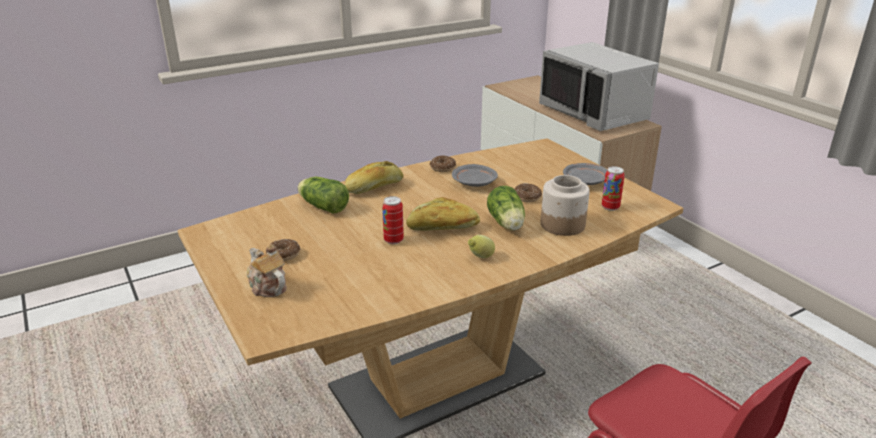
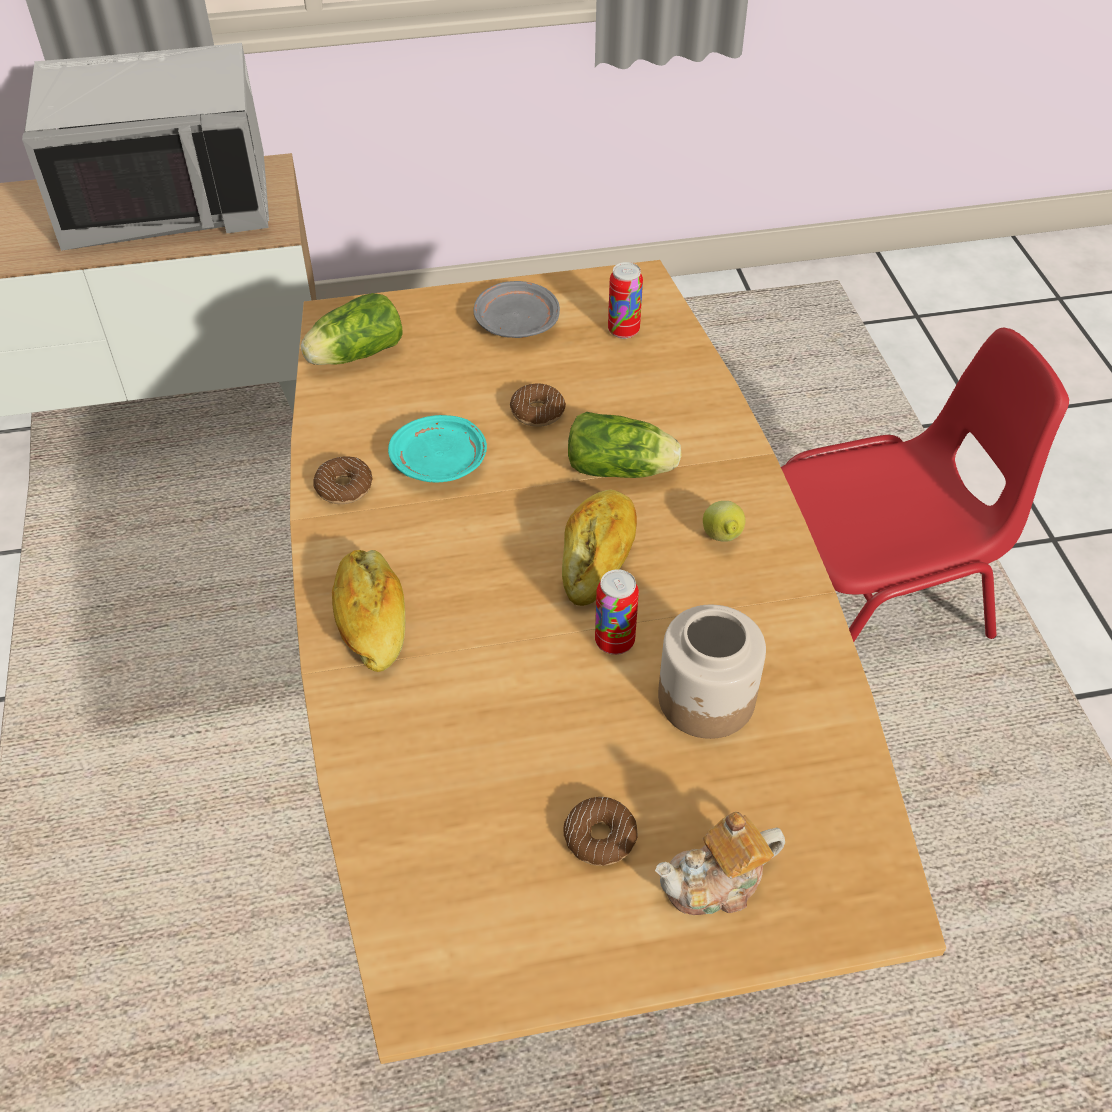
camera: 70 degrees left, 20 degrees up
lettuce [297,177,349,214] -> lettuce moved to [301,293,403,365]
grey plate [452,164,498,187] -> turquoise plate [388,415,487,483]
jar [540,175,590,236] -> jar moved to [658,605,766,739]

